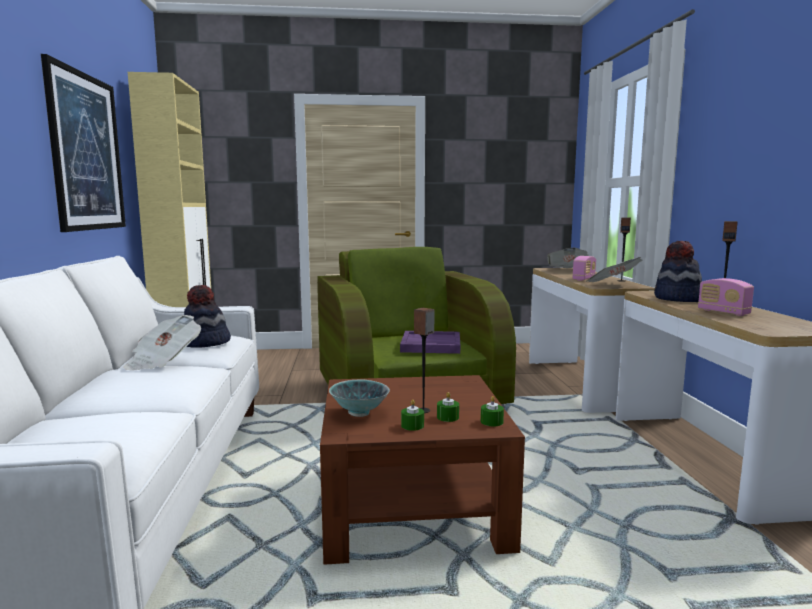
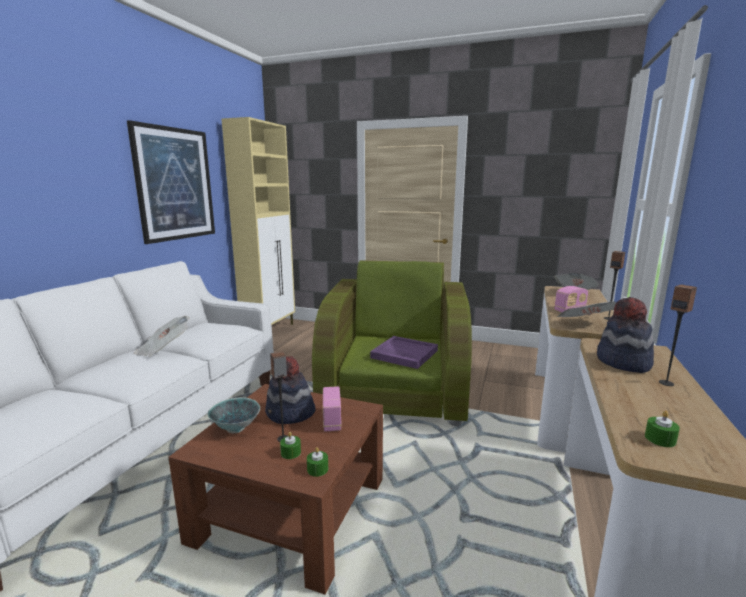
camera: 25 degrees right, 5 degrees up
hat [184,285,231,348] -> hat moved to [265,356,316,424]
green candle [401,399,424,431] -> green candle moved to [645,411,680,447]
radio [698,278,754,316] -> radio moved to [322,386,342,431]

